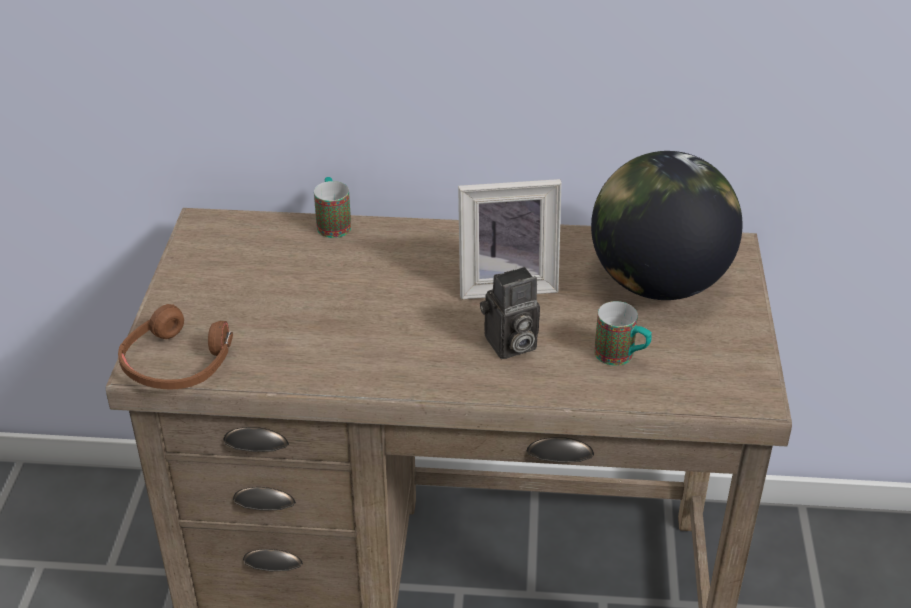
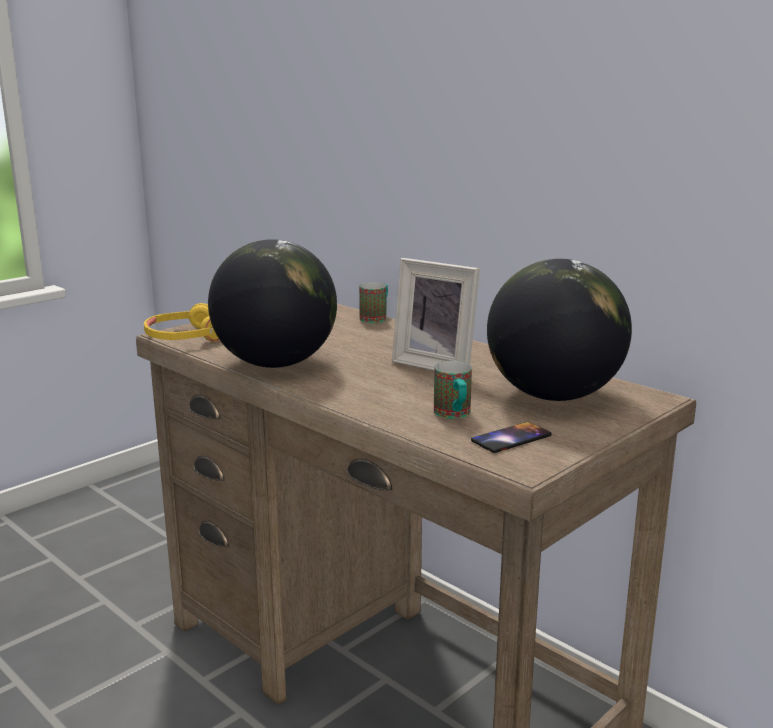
camera: 40 degrees right, 20 degrees down
brown headphones [118,304,233,389] -> yellow headphones [144,303,219,342]
camera [480,267,540,359] -> none
none -> globe [208,239,337,368]
none -> phone [471,422,552,453]

